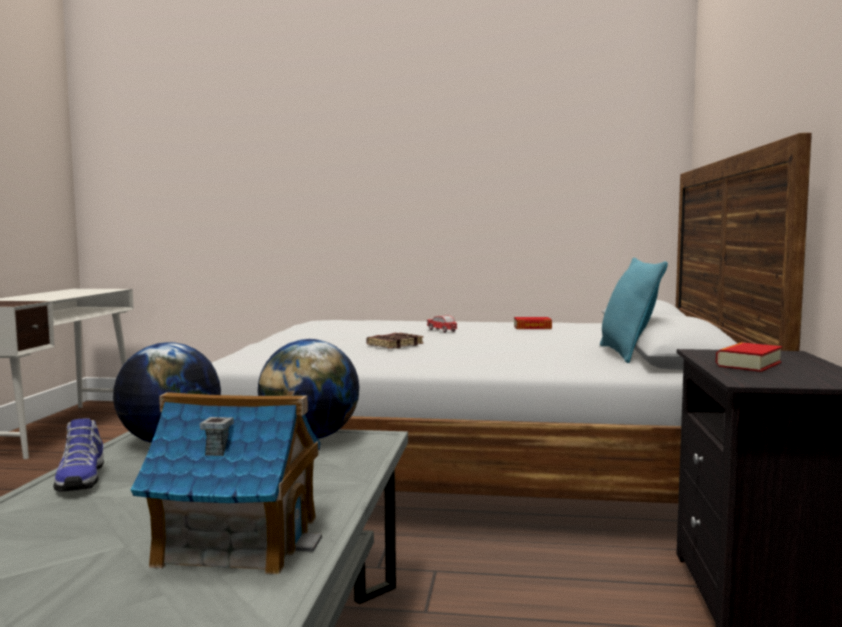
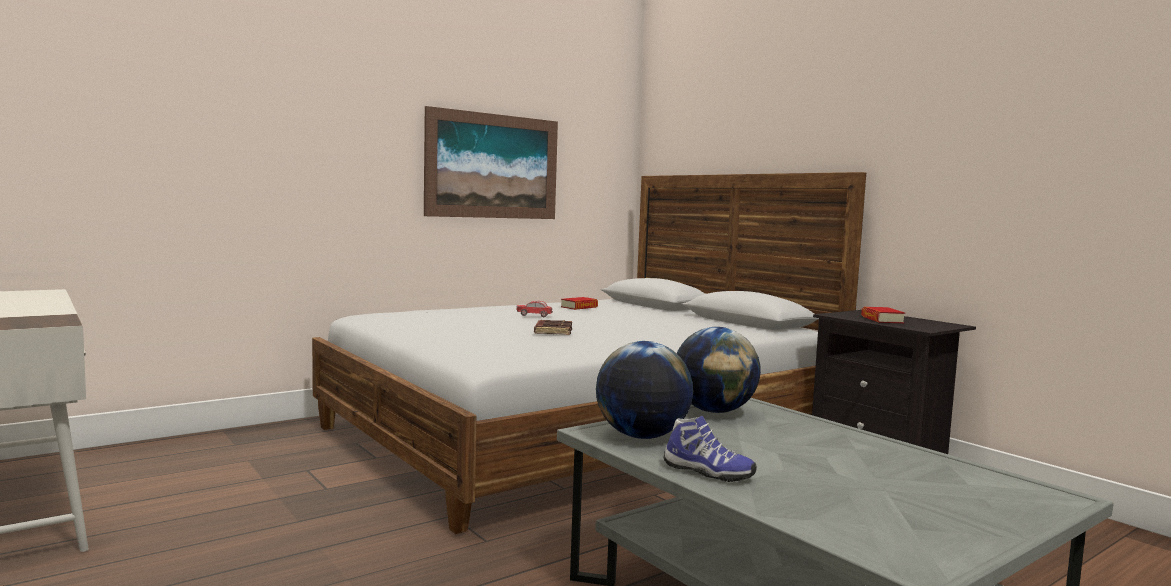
camera: 45 degrees left, 0 degrees up
toy house [131,392,322,574] -> none
turquoise pillow [600,257,668,363] -> none
none -> picture [424,106,558,219]

